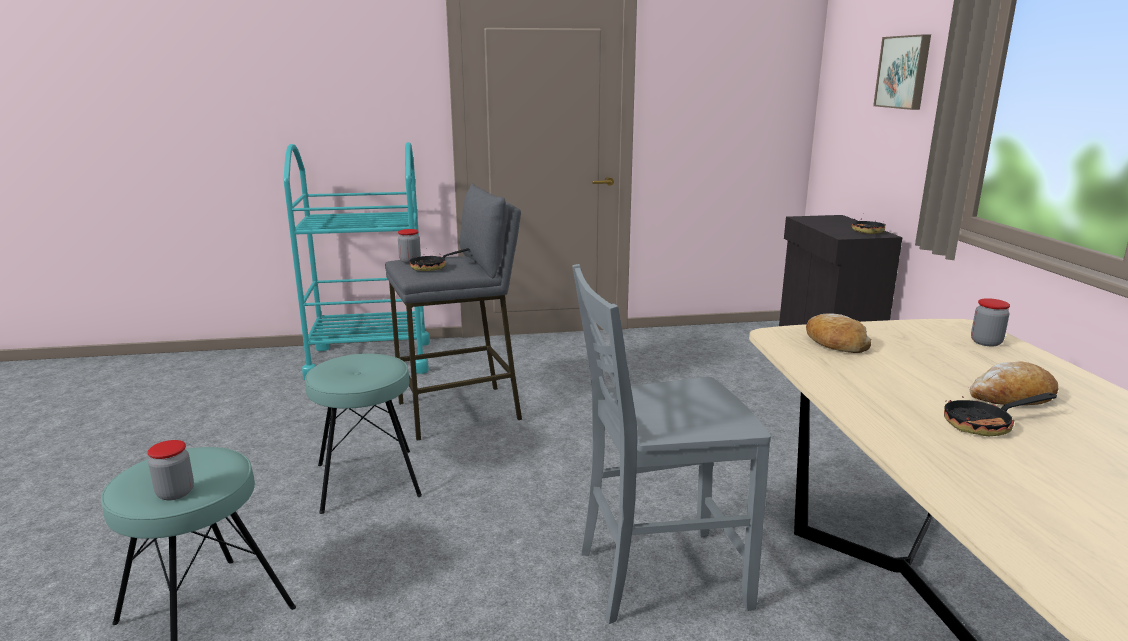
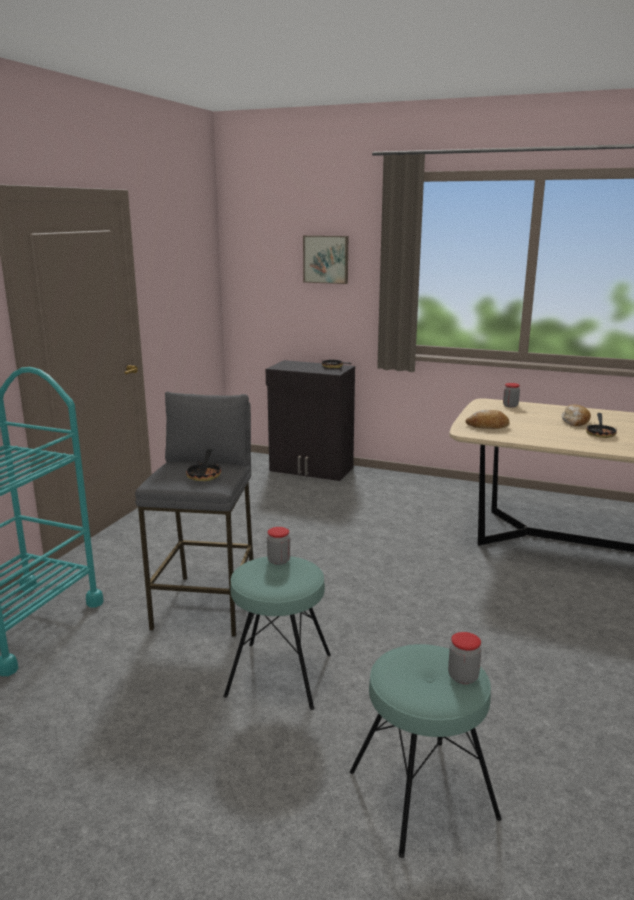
camera: 60 degrees left, 0 degrees up
jar [398,229,421,263] -> jar moved to [267,527,290,565]
grey chair [573,264,771,624] -> none

